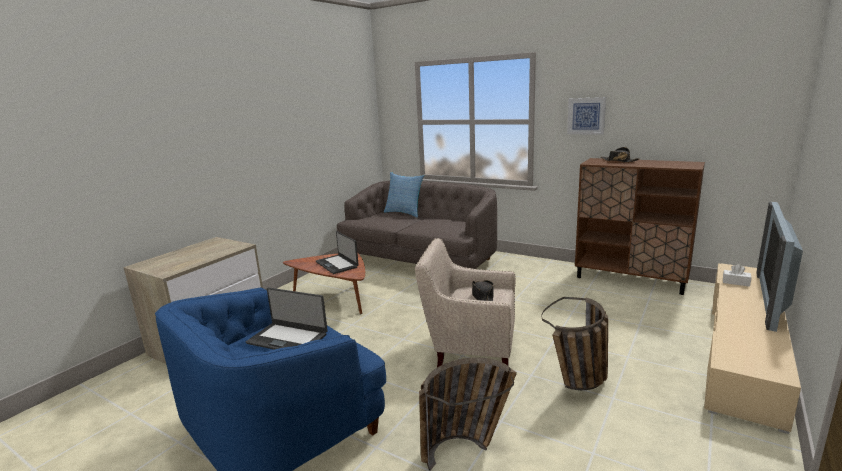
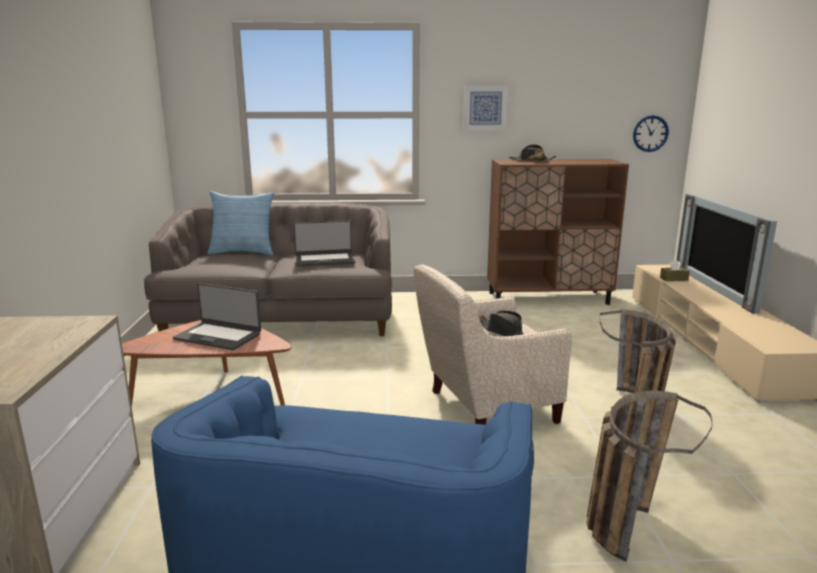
camera: 35 degrees left, 0 degrees up
laptop [246,288,328,350] -> laptop moved to [294,221,356,267]
white tissue box [723,264,752,287] -> brown tissue box [660,260,690,281]
none -> wall clock [633,115,669,152]

